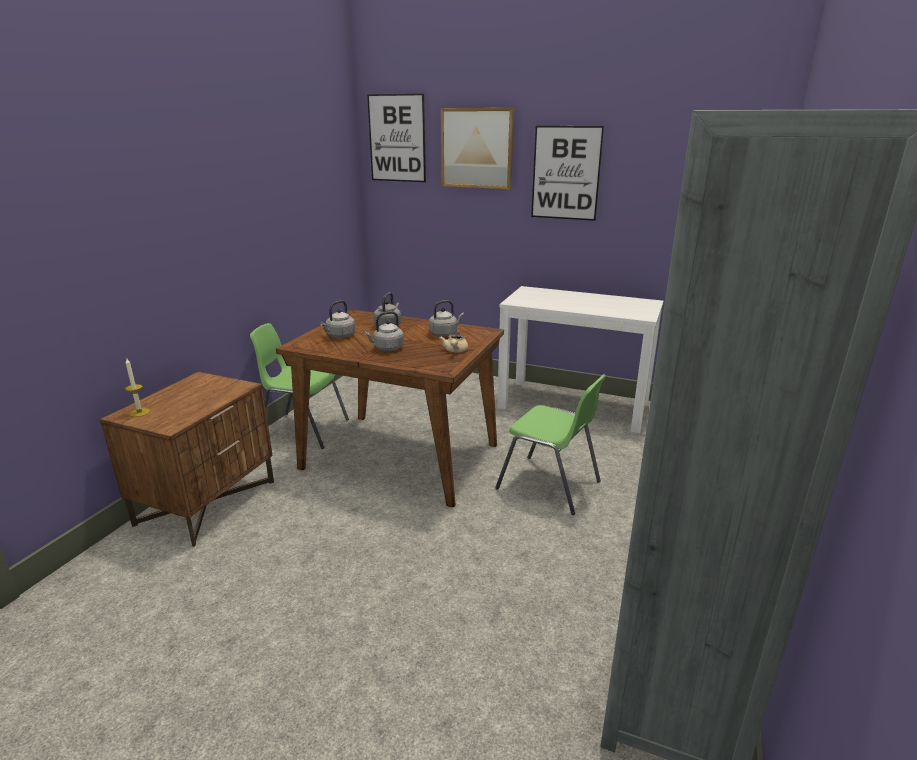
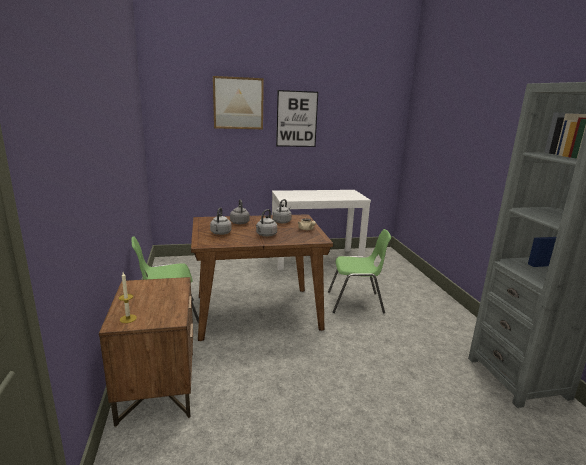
camera: 35 degrees left, 5 degrees down
picture [367,94,426,182] -> none

